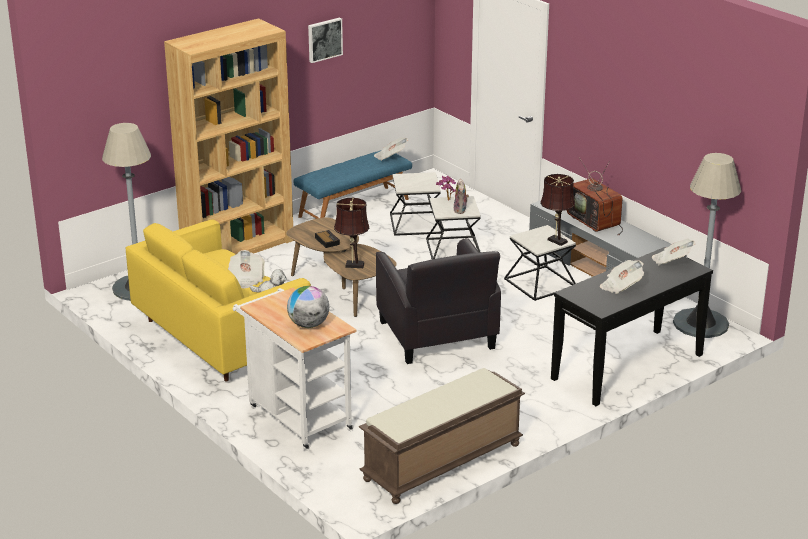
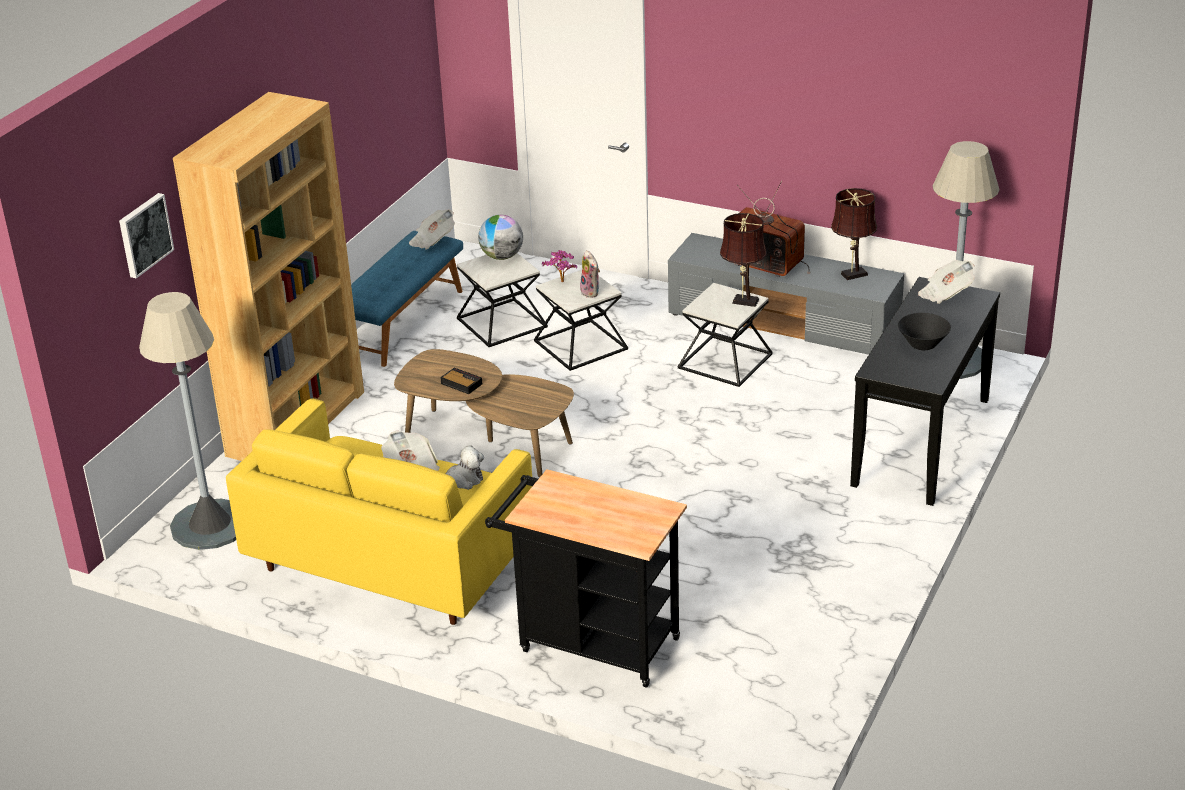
camera: 25 degrees left, 5 degrees up
white cart [232,288,356,450] -> black cart [485,469,687,688]
globe [287,286,329,328] -> globe moved to [478,215,523,260]
picture [308,17,343,63] -> picture moved to [119,193,174,278]
brown table lamp [334,198,369,268] -> brown table lamp moved to [831,188,877,280]
brown bench [359,368,525,504] -> none
black armchair [376,238,501,364] -> none
newspaper [600,260,644,294] -> black bowl [898,313,951,350]

